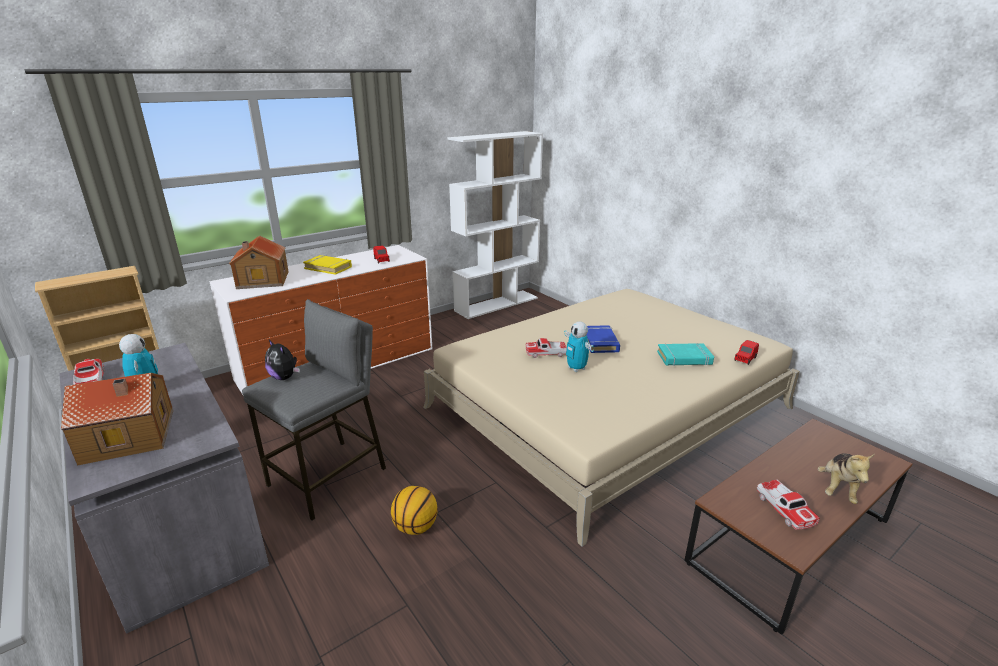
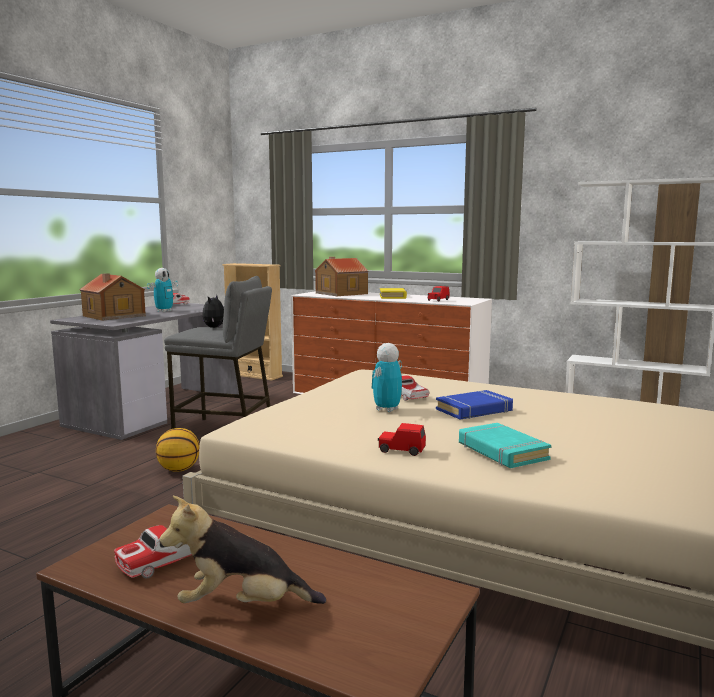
camera: 65 degrees right, 15 degrees down
red toy car [734,340,759,365] -> red toy car moved to [378,423,426,456]

